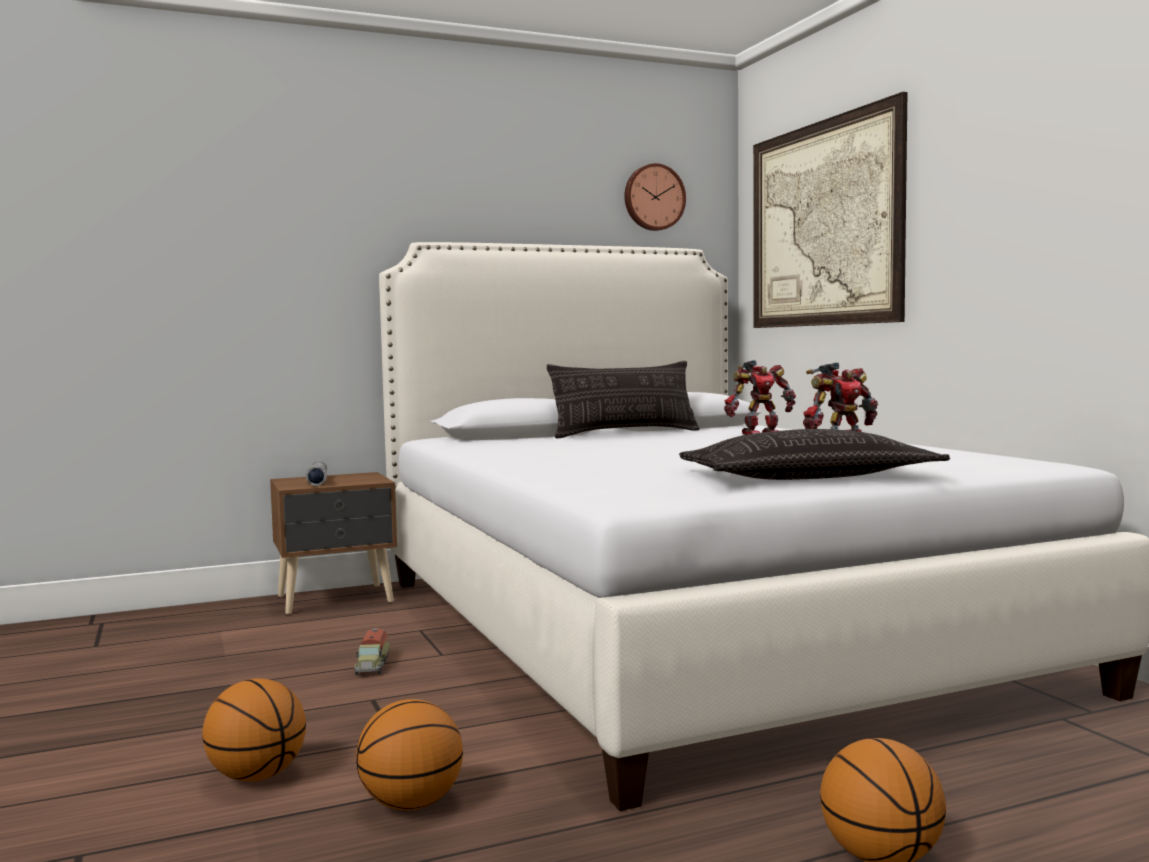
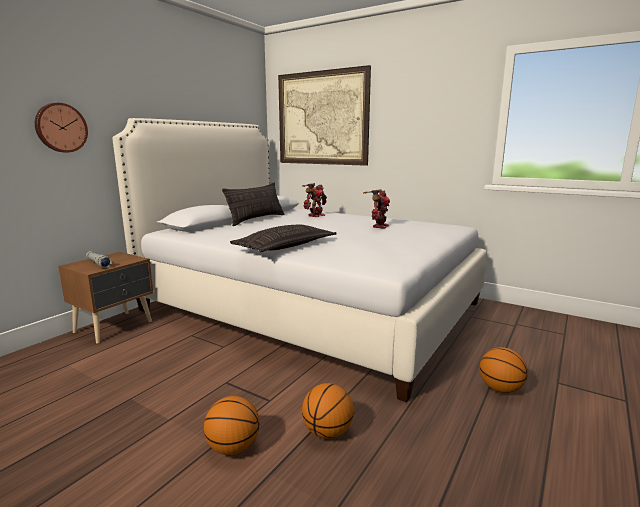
camera: 35 degrees left, 10 degrees up
toy truck [354,628,391,675] -> none
wall clock [624,163,686,231] -> wall clock moved to [35,103,88,152]
pillow [679,429,950,480] -> pillow moved to [230,225,337,252]

